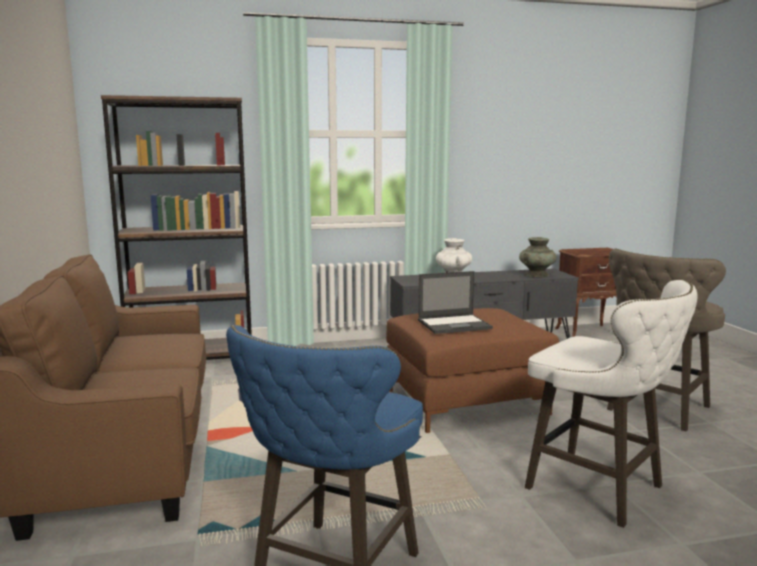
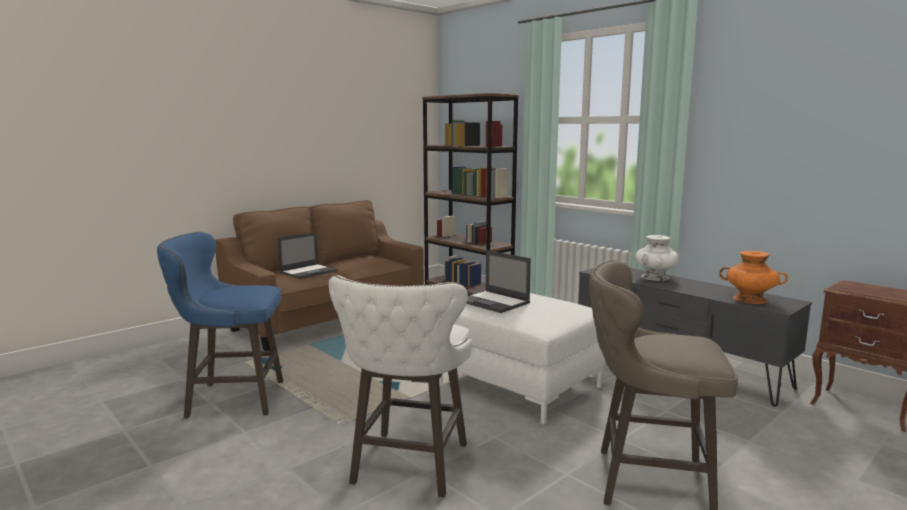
camera: 60 degrees right, 0 degrees up
brown ottoman [386,308,559,433] -> white ottoman [439,293,606,424]
turquoise vase [519,237,557,277] -> orange vase [719,251,788,304]
none -> laptop [278,232,337,279]

